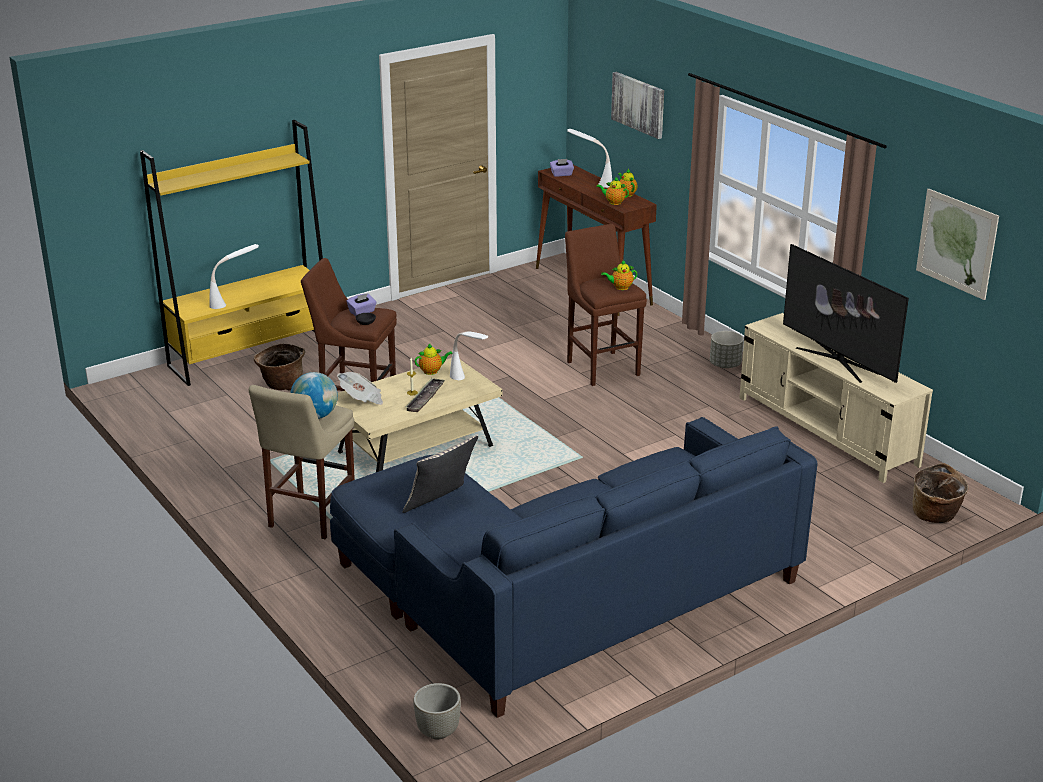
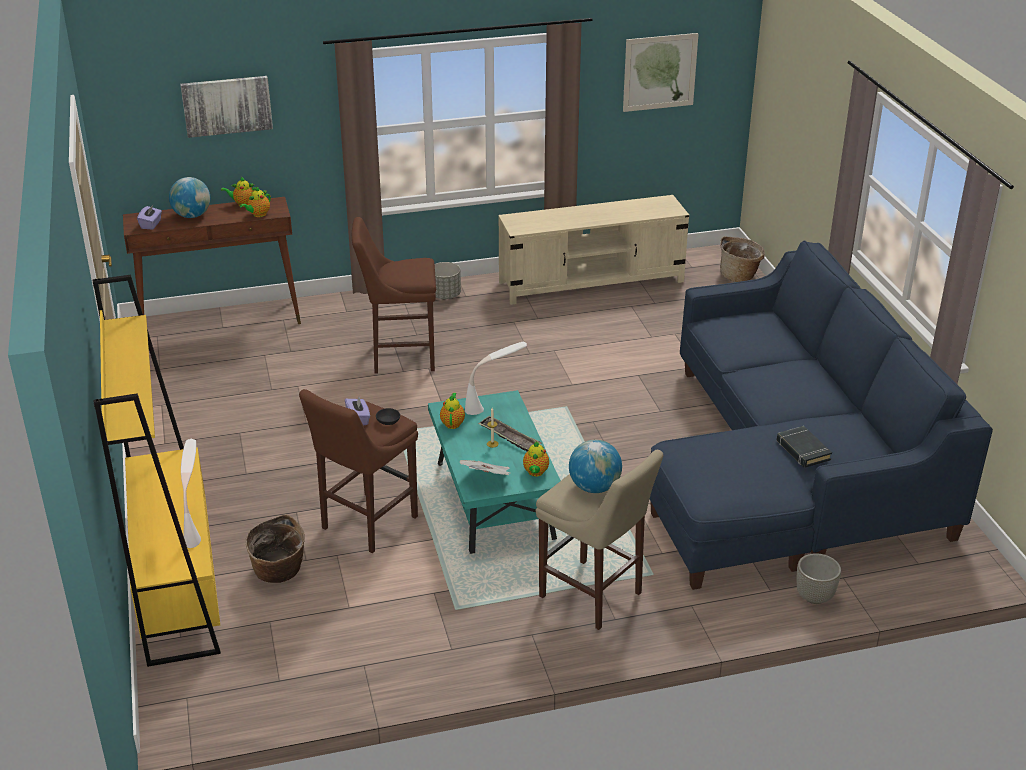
camera: 70 degrees left, 5 degrees up
beige coffee table [336,358,503,472] -> turquoise coffee table [428,390,561,554]
beige pillow [402,435,478,513] -> none
grey planter [413,683,461,740] -> grey planter moved to [797,553,841,604]
white table lamp [567,129,612,188] -> globe [169,177,210,218]
teapot [601,260,637,290] -> teapot moved to [523,441,549,477]
television [783,244,909,383] -> none
none -> black book [776,426,832,468]

